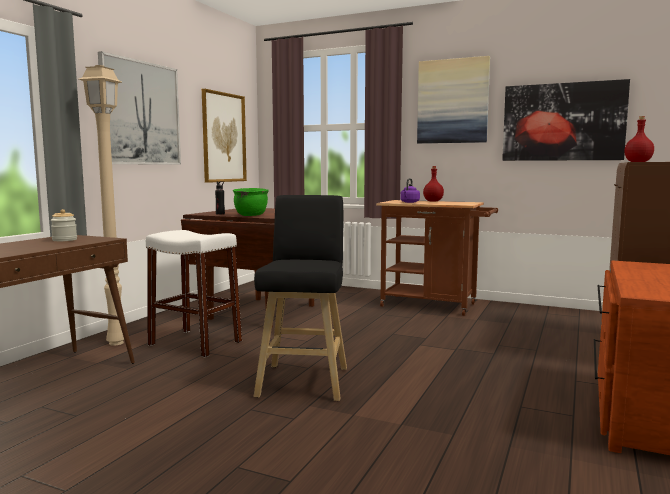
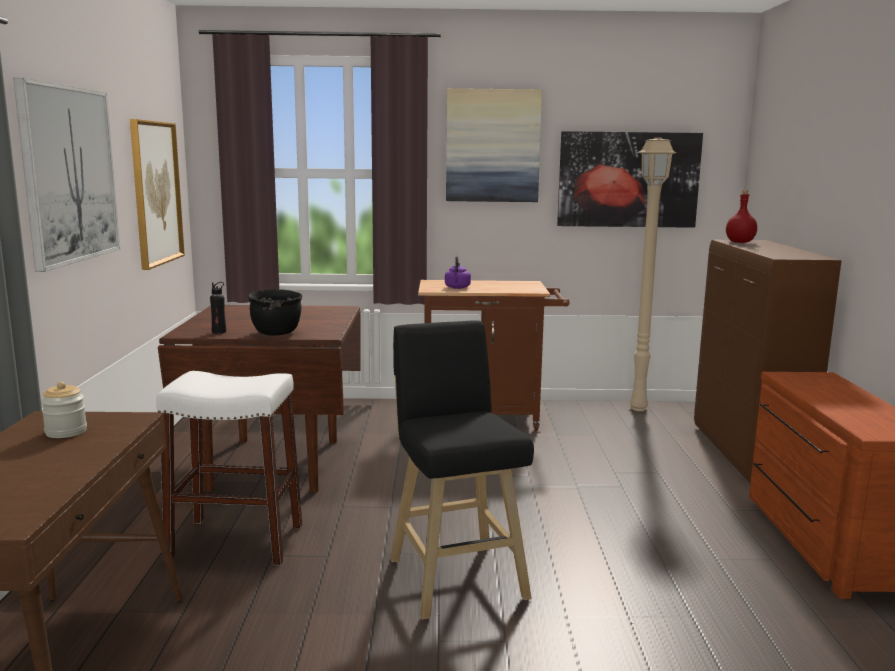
camera: 25 degrees left, 5 degrees up
beige floor lamp [79,65,124,345] -> beige floor lamp moved to [630,137,677,411]
green cooking pot [233,188,269,216] -> black cooking pot [248,289,303,336]
red bottle [423,166,444,202] -> none

